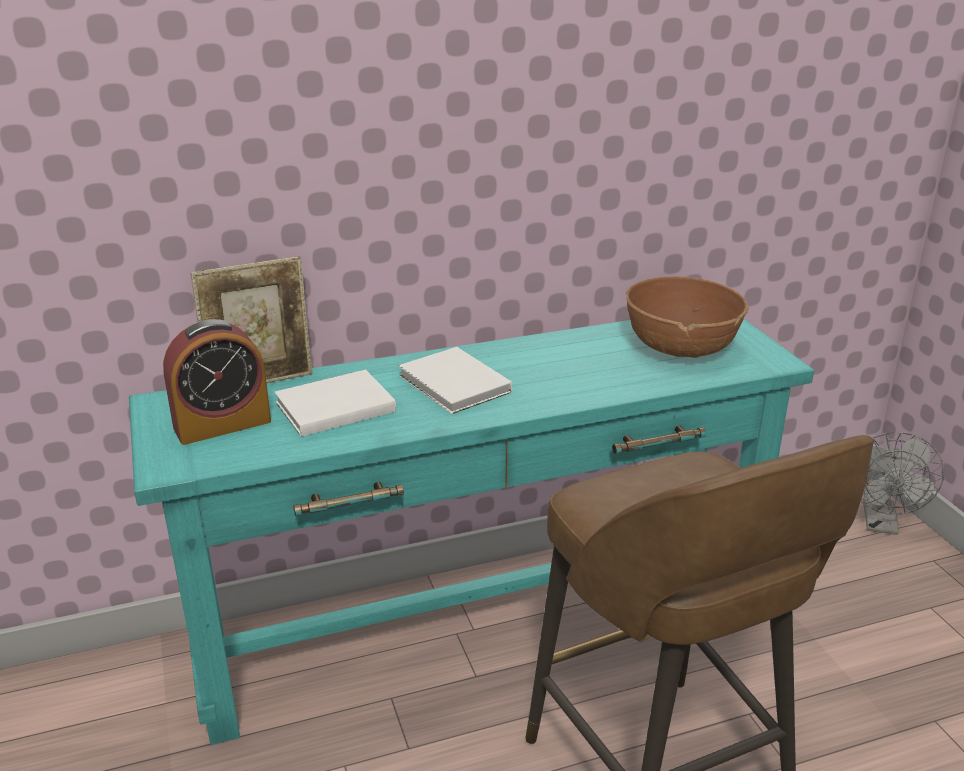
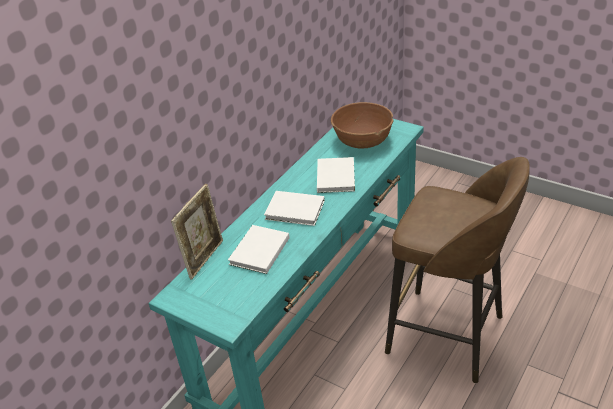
camera: 35 degrees left, 10 degrees up
alarm clock [163,319,271,445] -> none
grey fan [861,432,944,535] -> none
none -> white book [317,157,355,193]

